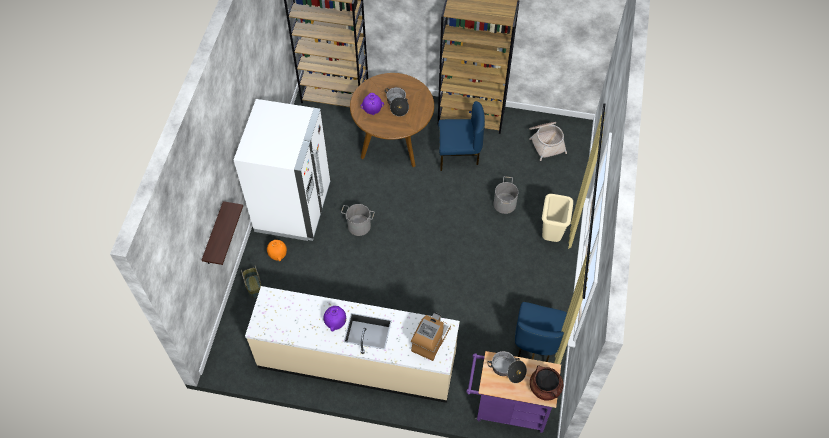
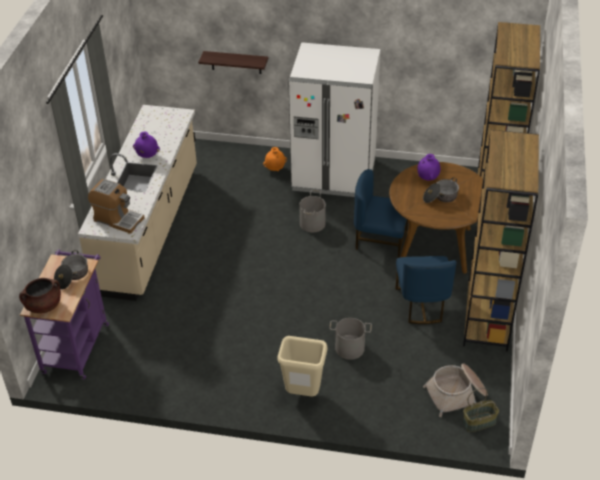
camera: 90 degrees right, 15 degrees down
basket [241,265,261,298] -> basket moved to [462,388,499,432]
blue chair [515,302,567,362] -> blue chair moved to [354,169,408,258]

